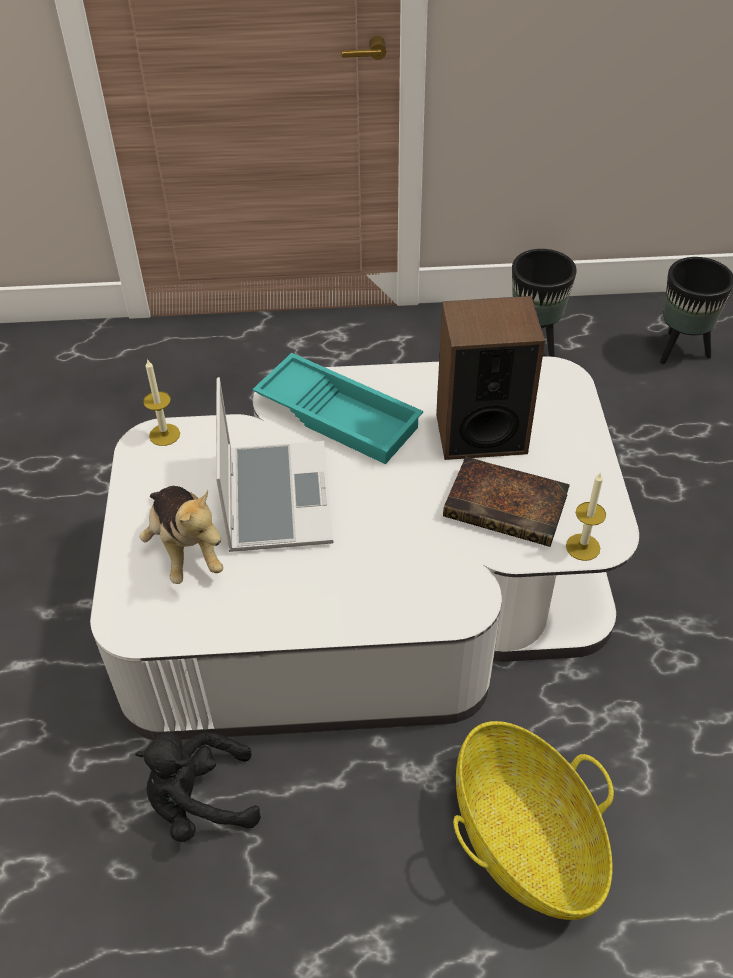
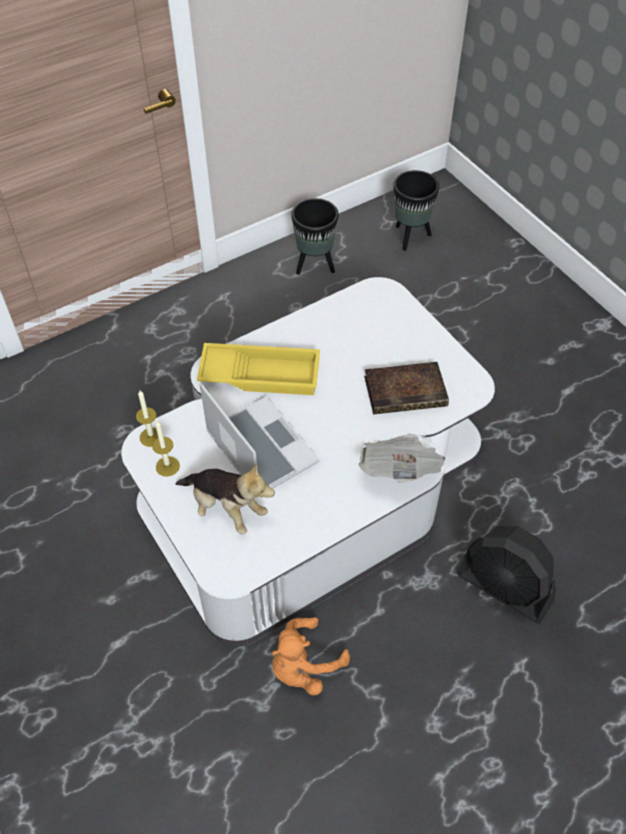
camera: 30 degrees left, 5 degrees up
black plush toy [135,732,261,842] -> orange plush toy [271,617,350,695]
turquoise tray [252,353,423,464] -> yellow tray [197,343,320,395]
speaker [436,296,545,460] -> none
basket [453,721,614,920] -> black fan [457,526,556,624]
candle [566,472,606,561] -> candle moved to [152,421,180,477]
none -> newspaper [359,434,445,483]

